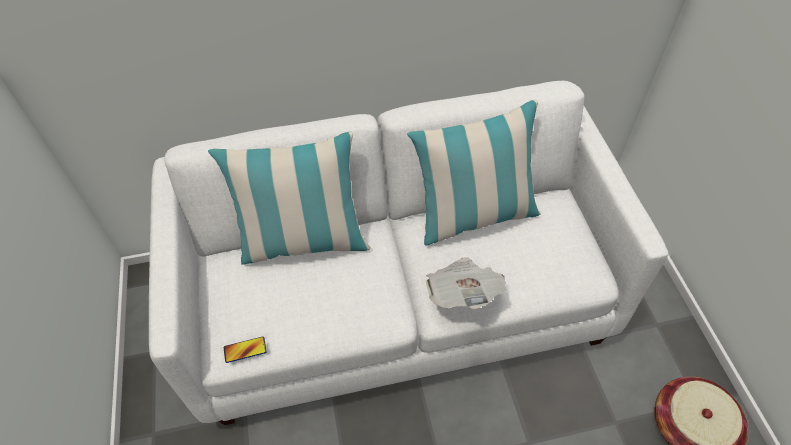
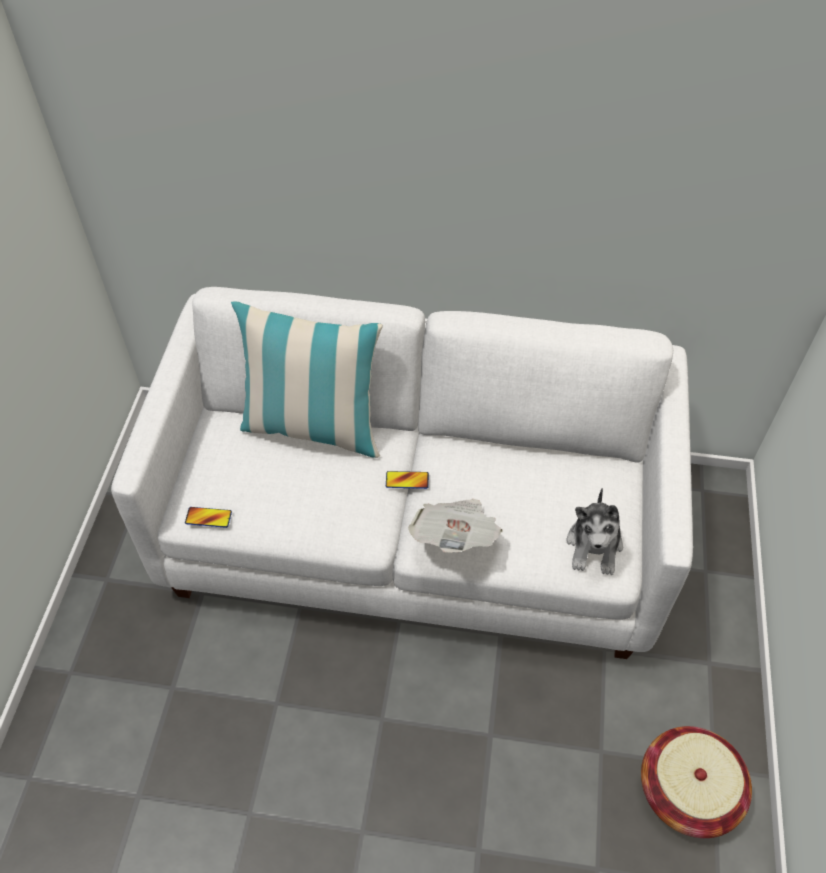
camera: 20 degrees right, 0 degrees up
pillow [407,100,541,246] -> none
none -> phone [386,471,429,489]
none -> plush toy [566,488,623,575]

